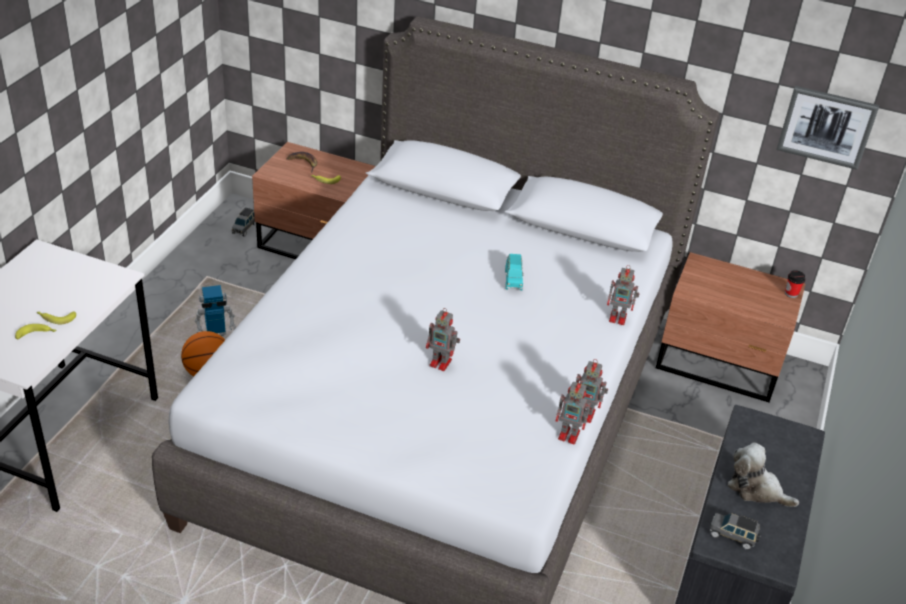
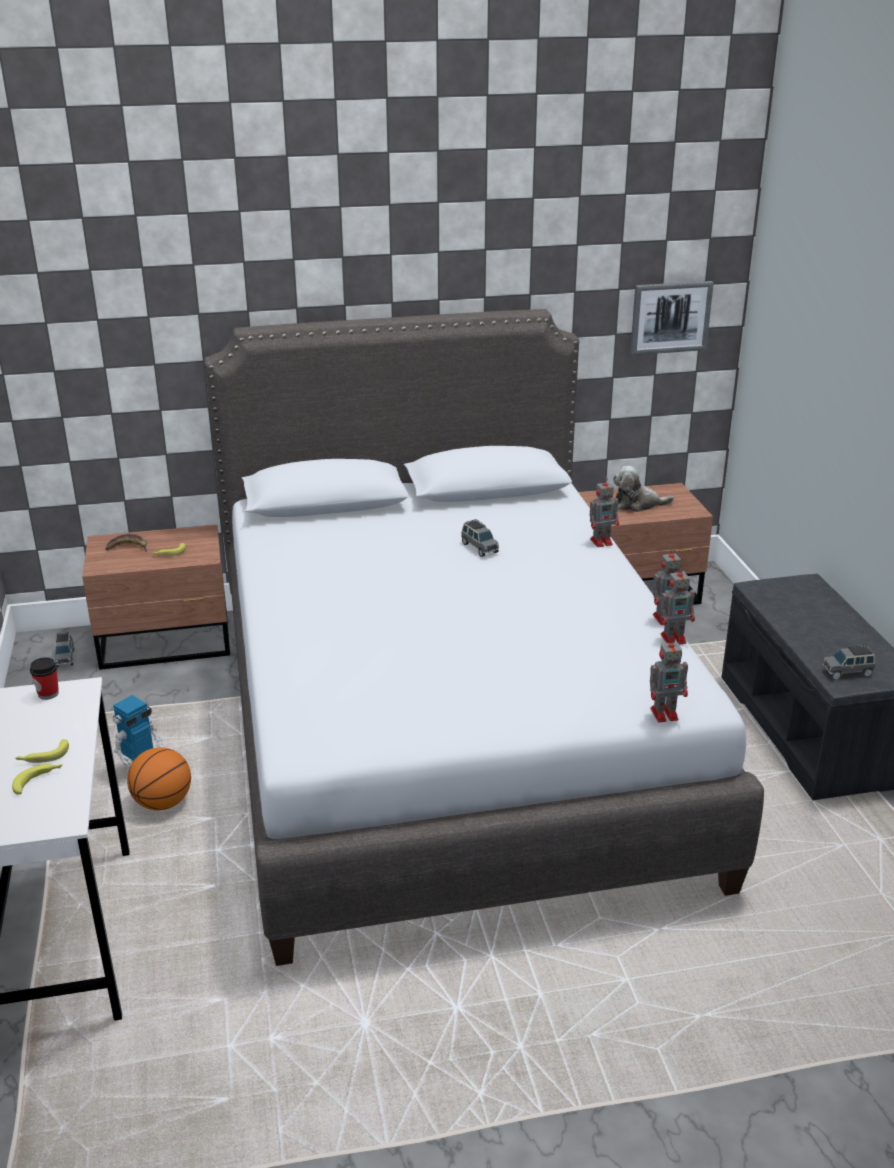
camera: 30 degrees left, 10 degrees down
toy robot [426,308,460,371] -> toy robot moved to [650,636,688,722]
turquoise toy car [505,254,524,290] -> grey toy car [461,519,499,557]
plush toy [728,443,799,507] -> plush toy moved to [613,466,674,512]
cup [785,270,805,298] -> cup moved to [30,657,59,700]

